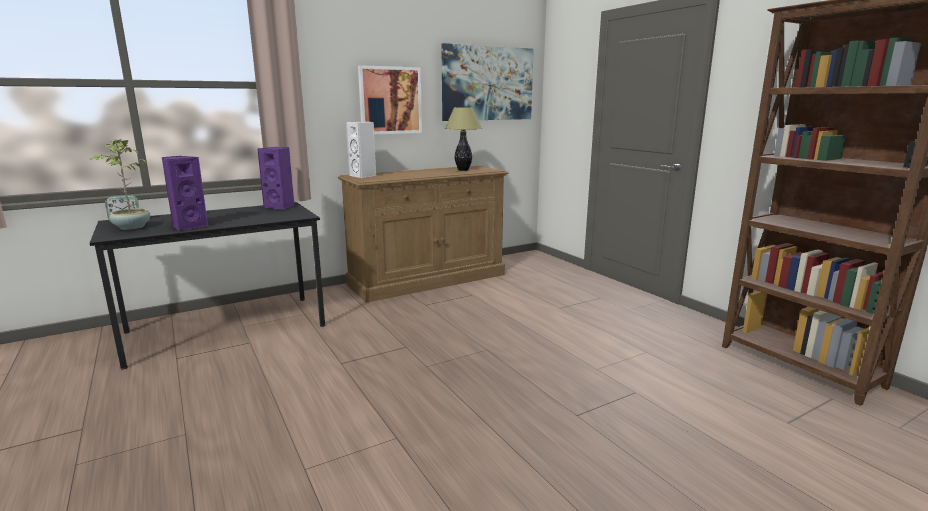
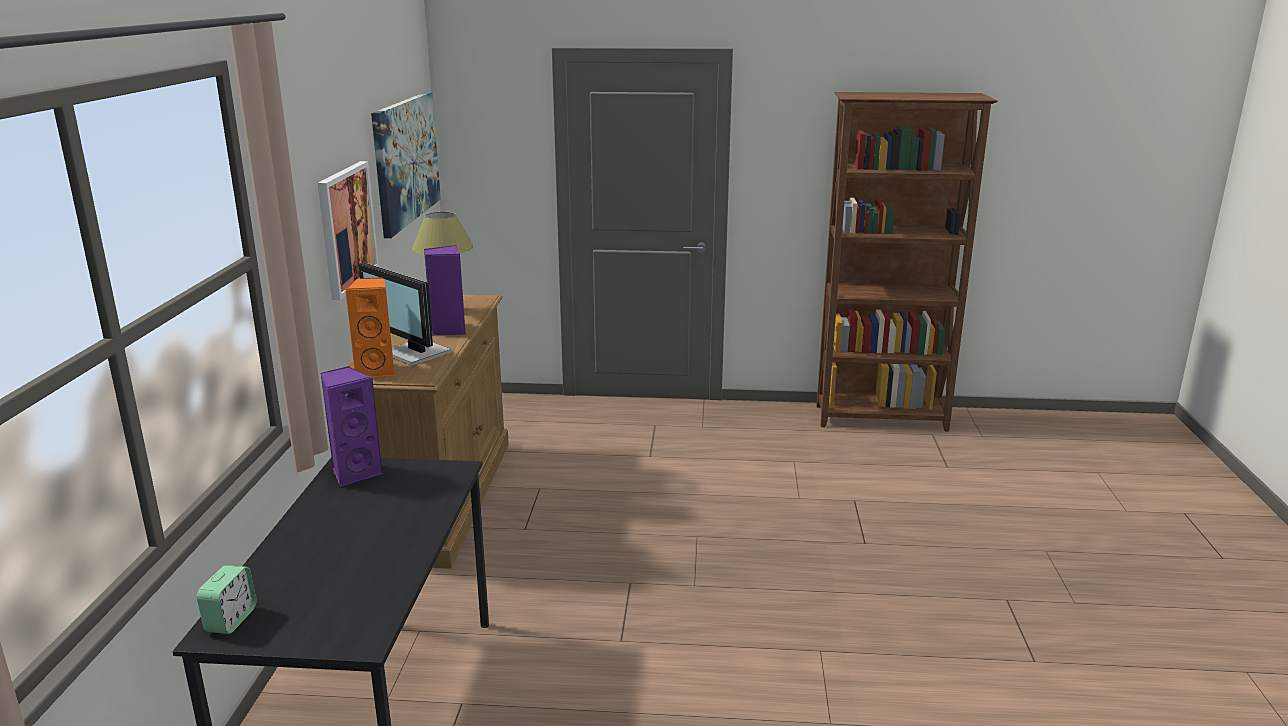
camera: 55 degrees left, 5 degrees up
potted plant [90,139,150,230] -> none
purple speaker [162,156,208,231] -> purple speaker moved to [424,245,466,335]
white speaker [346,122,376,178] -> orange speaker [344,277,395,377]
none -> monitor [358,263,452,366]

